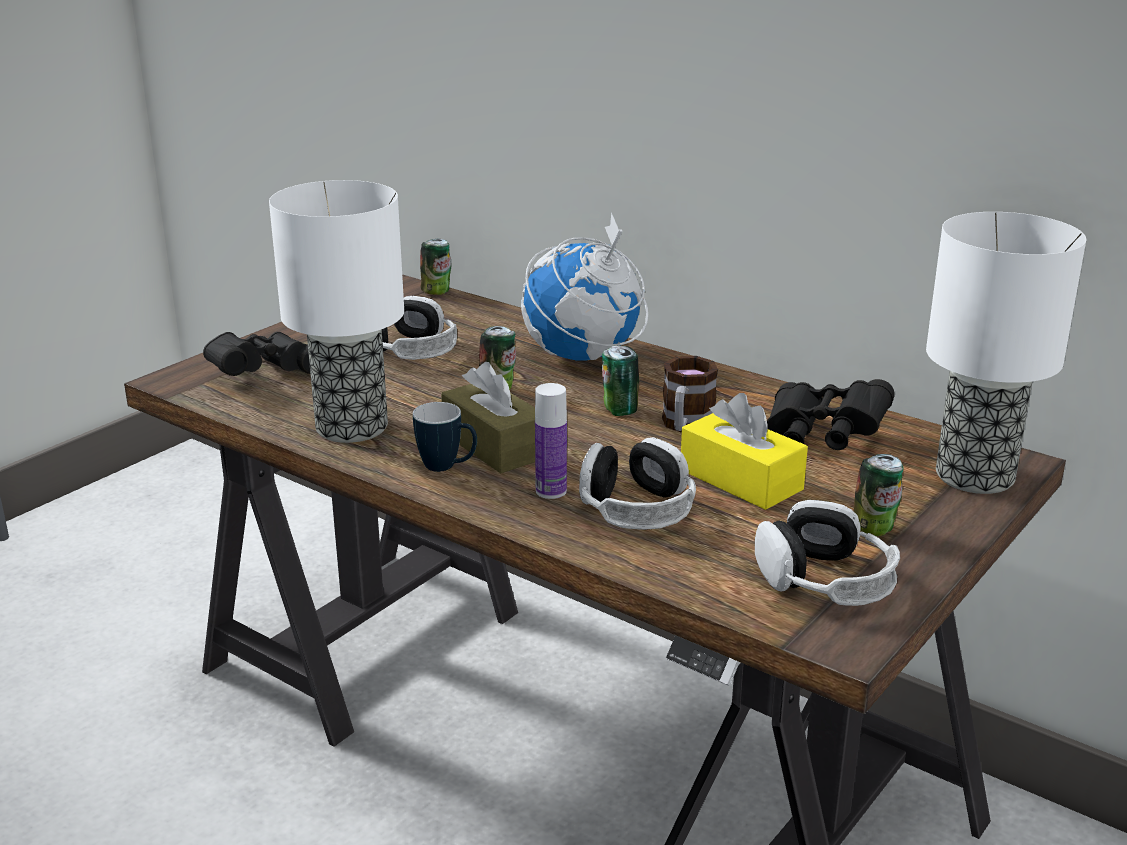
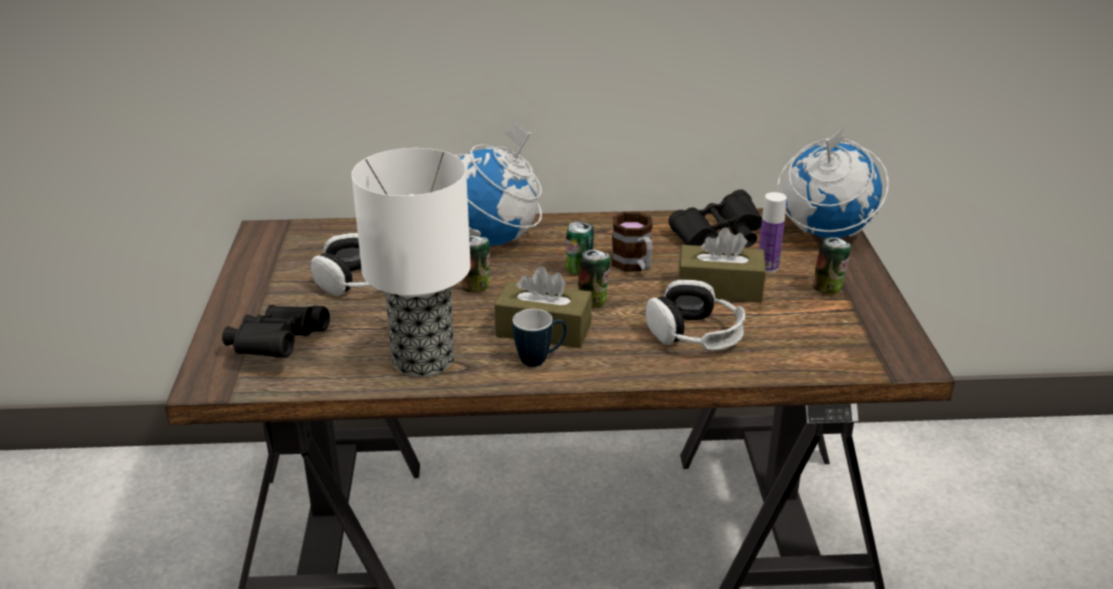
camera: 40 degrees left, 5 degrees up
can [420,238,451,295] -> can moved to [578,250,610,308]
bottle [535,383,567,499] -> bottle moved to [759,192,787,273]
yellow tissue box [681,393,808,510] -> brown tissue box [678,227,766,302]
headphones [755,500,900,606] -> none
table lamp [926,212,1086,494] -> globe [776,127,889,238]

